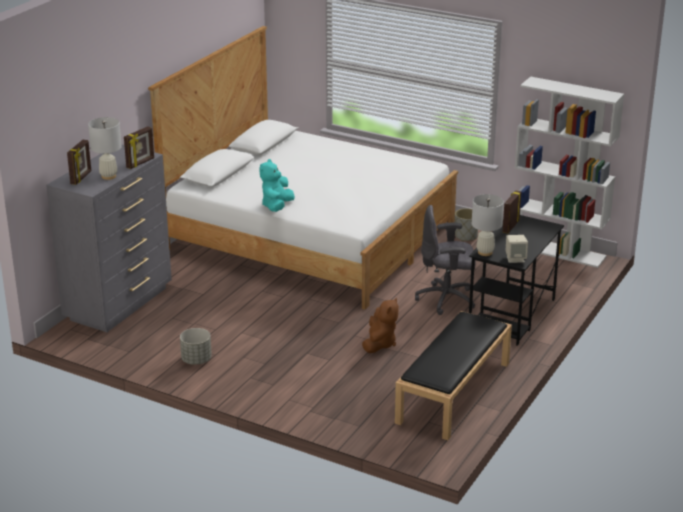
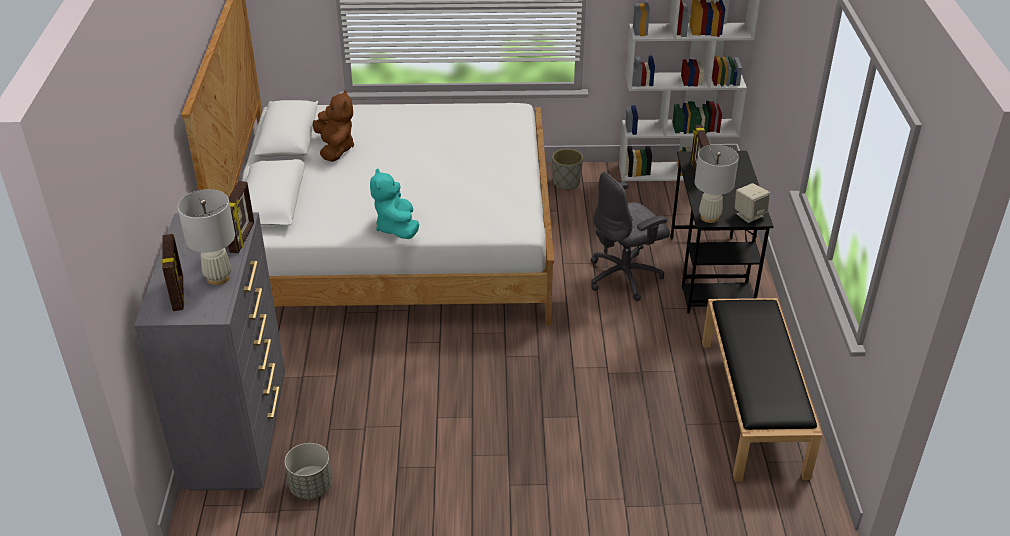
camera: 30 degrees left, 10 degrees up
grey planter [180,328,212,365] -> grey planter moved to [285,443,332,499]
brown plush toy [362,298,399,353] -> brown plush toy moved to [313,90,354,162]

